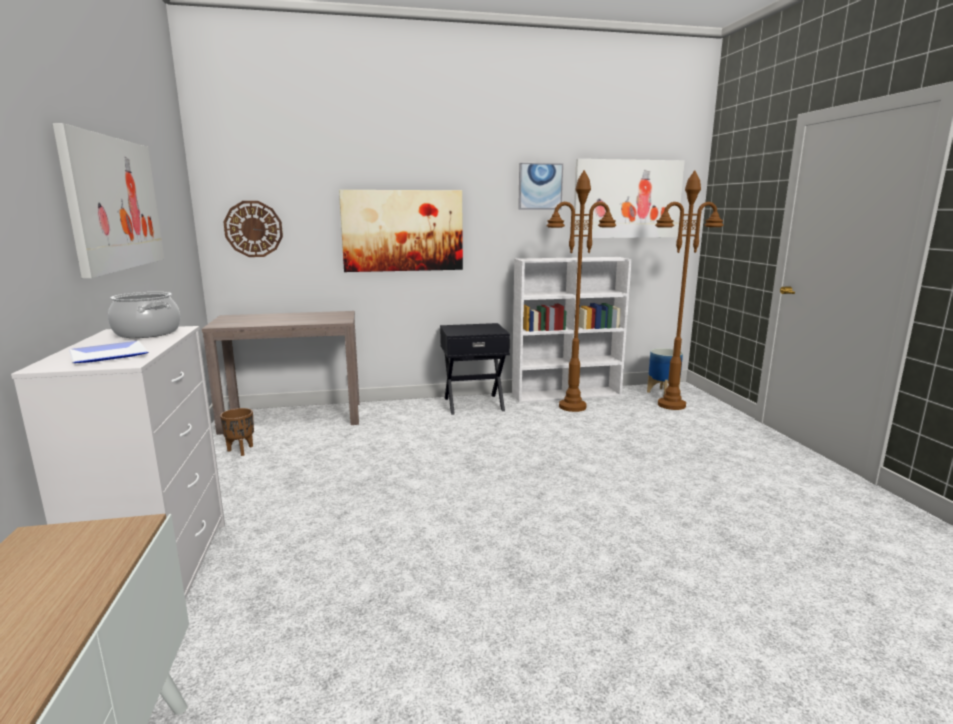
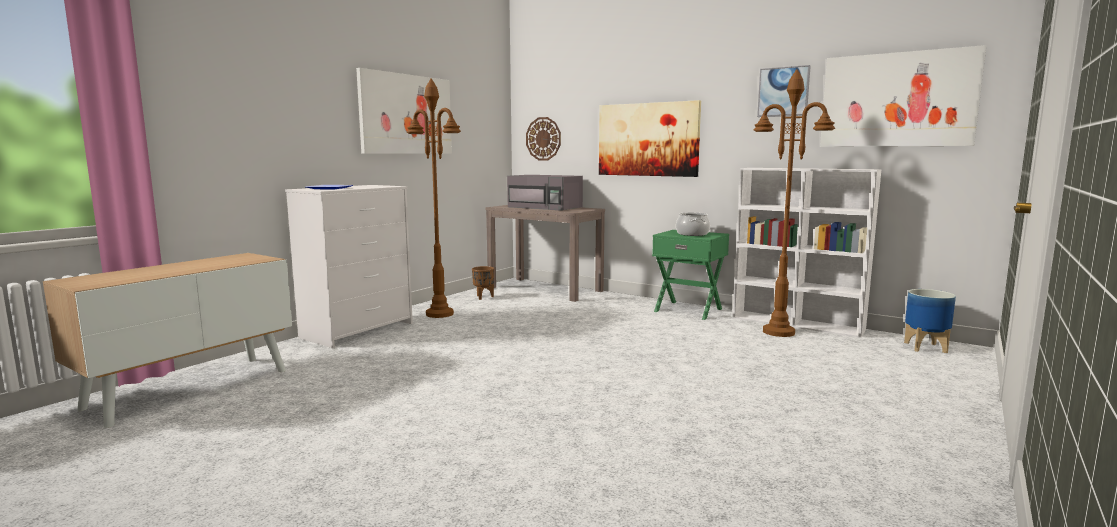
camera: 45 degrees right, 5 degrees down
cooking pot [108,292,180,338] -> cooking pot moved to [676,213,710,236]
black nightstand [440,323,510,415] -> green nightstand [652,230,729,320]
brown floor lamp [655,171,724,410] -> brown floor lamp moved to [407,79,461,318]
none -> grey microwave [507,175,583,211]

